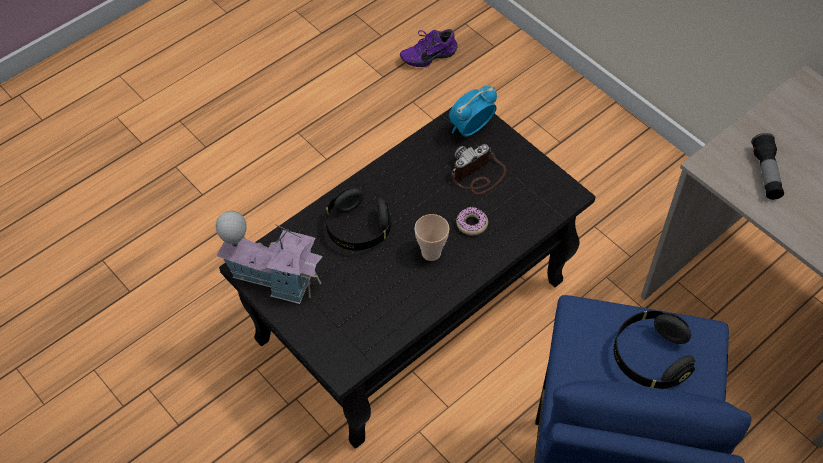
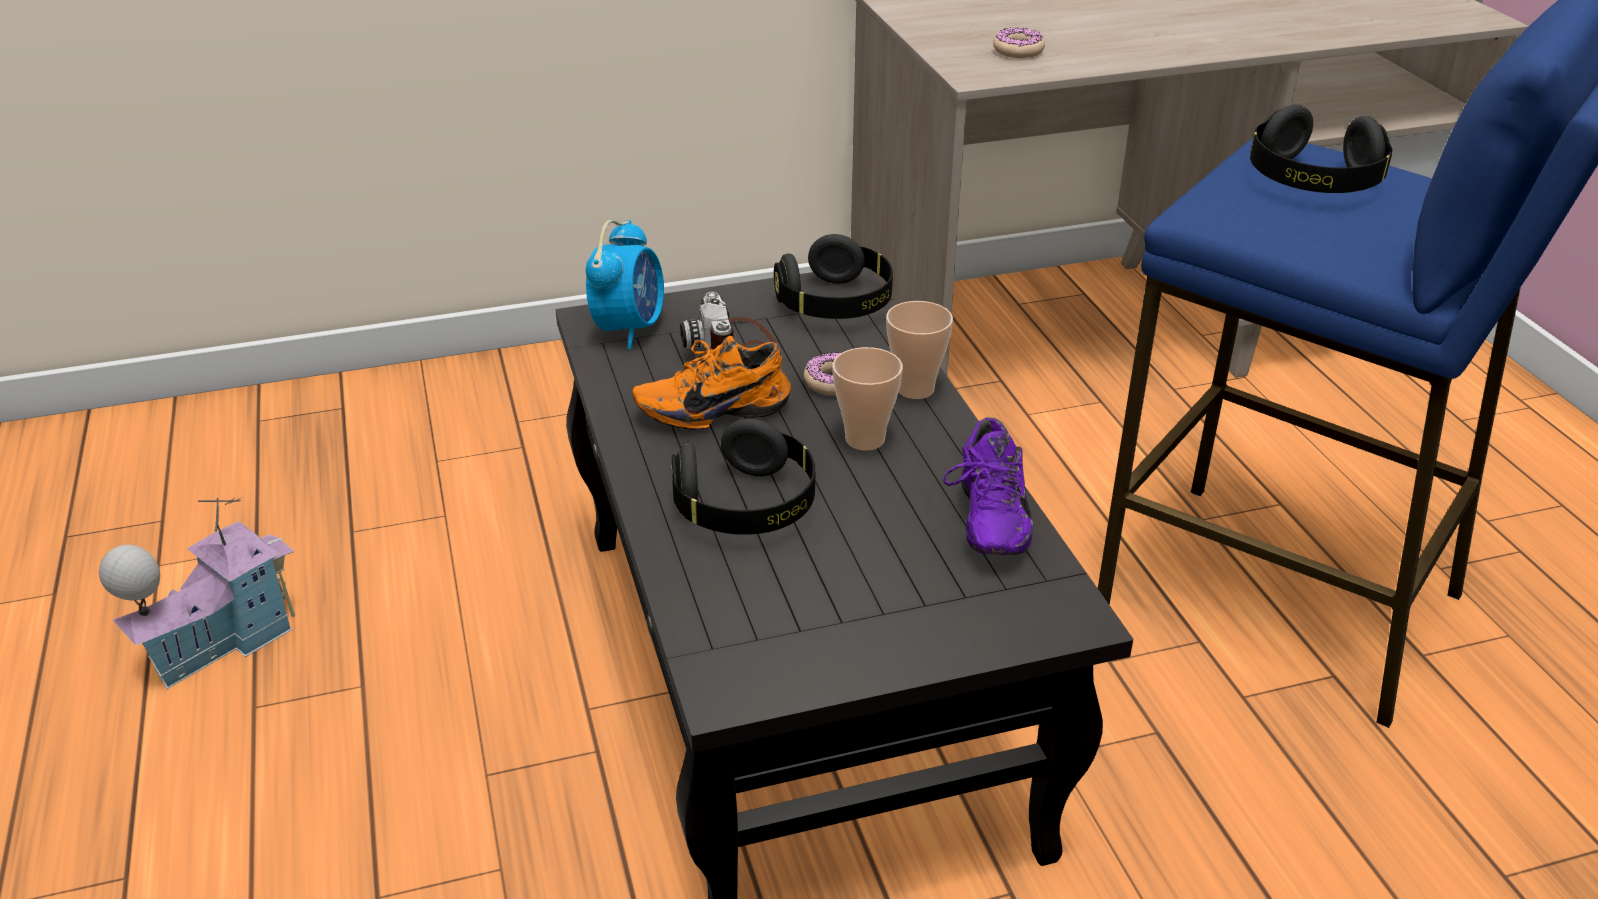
camera: 65 degrees left, 20 degrees down
toy house [216,211,323,304] -> toy house moved to [99,497,295,689]
purple shoe [400,29,458,67] -> purple shoe moved to [943,417,1034,555]
alarm clock [449,86,497,137] -> alarm clock turned 150 degrees counterclockwise [586,220,664,349]
flashlight [751,133,784,200] -> donut [993,27,1045,58]
none -> orange shoe [632,336,791,430]
none -> black headphones [774,234,893,319]
none -> cup [886,301,953,399]

